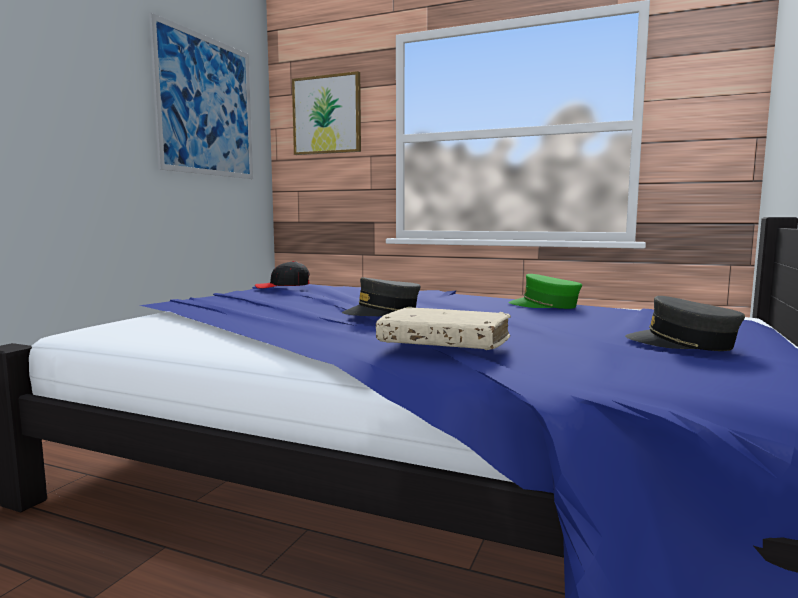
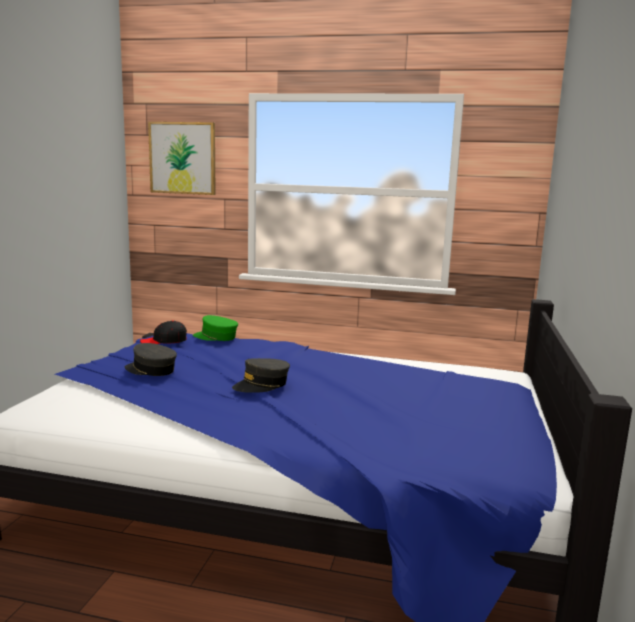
camera: 10 degrees left, 5 degrees up
picture [149,13,253,179] -> none
beige book [376,307,511,350] -> none
green cap [508,274,582,309] -> green cap moved to [193,315,238,341]
grey cap [625,296,745,351] -> grey cap moved to [125,343,177,376]

